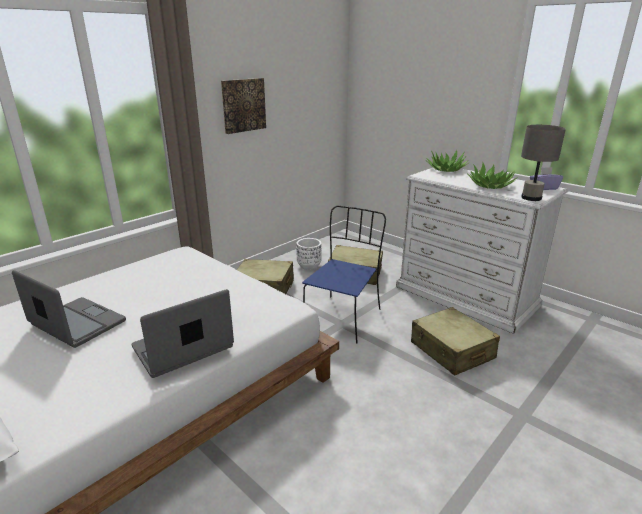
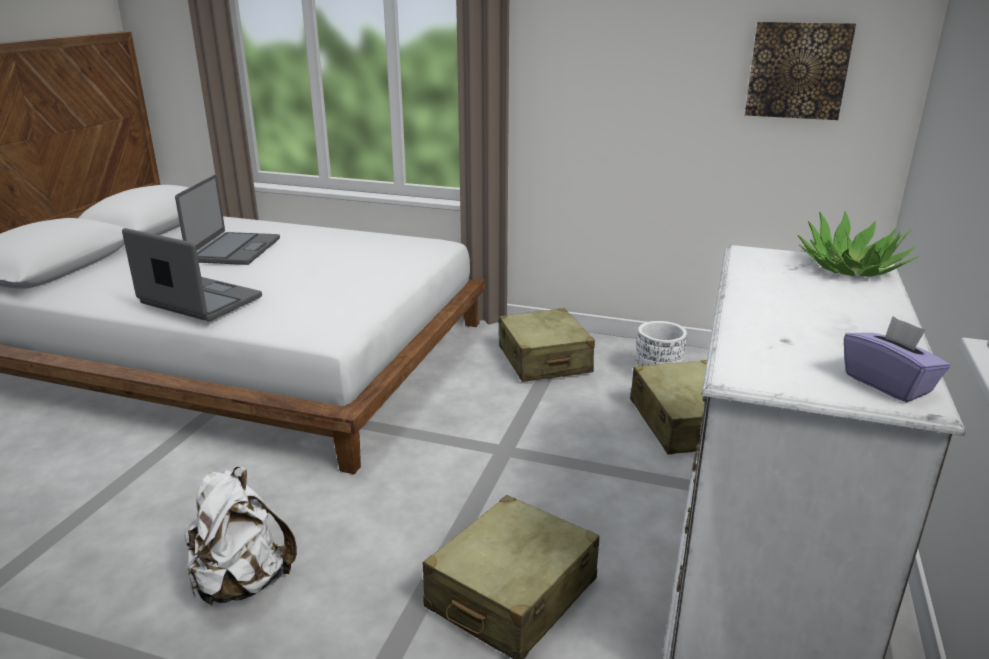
camera: 65 degrees right, 0 degrees up
picture [221,78,266,134] -> picture moved to [745,22,856,120]
blue chair [302,206,386,344] -> none
potted plant [467,162,518,189] -> none
grey table lamp [521,125,566,201] -> none
none -> white backpack [184,466,297,605]

